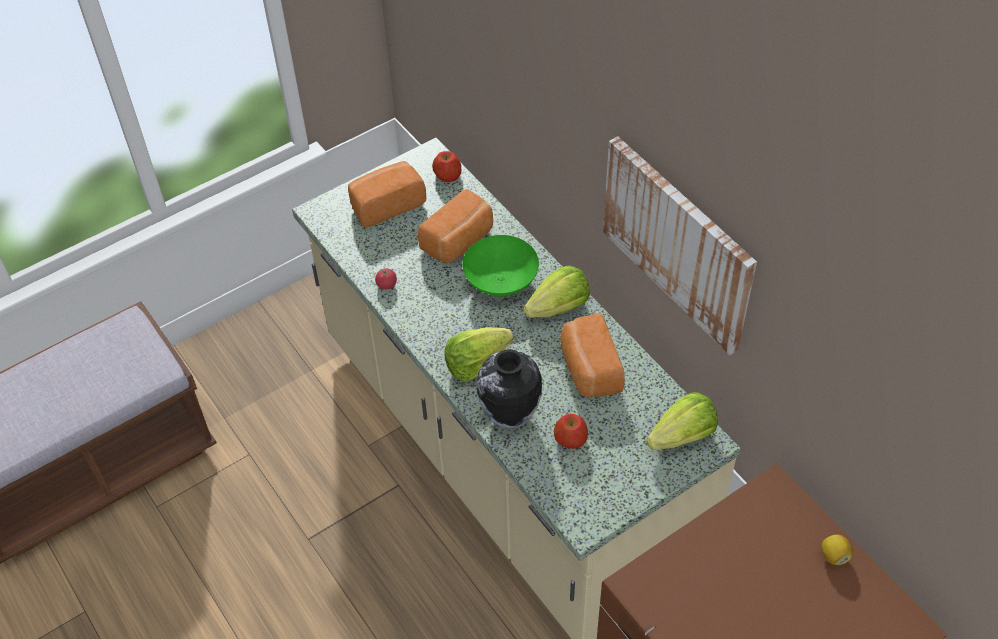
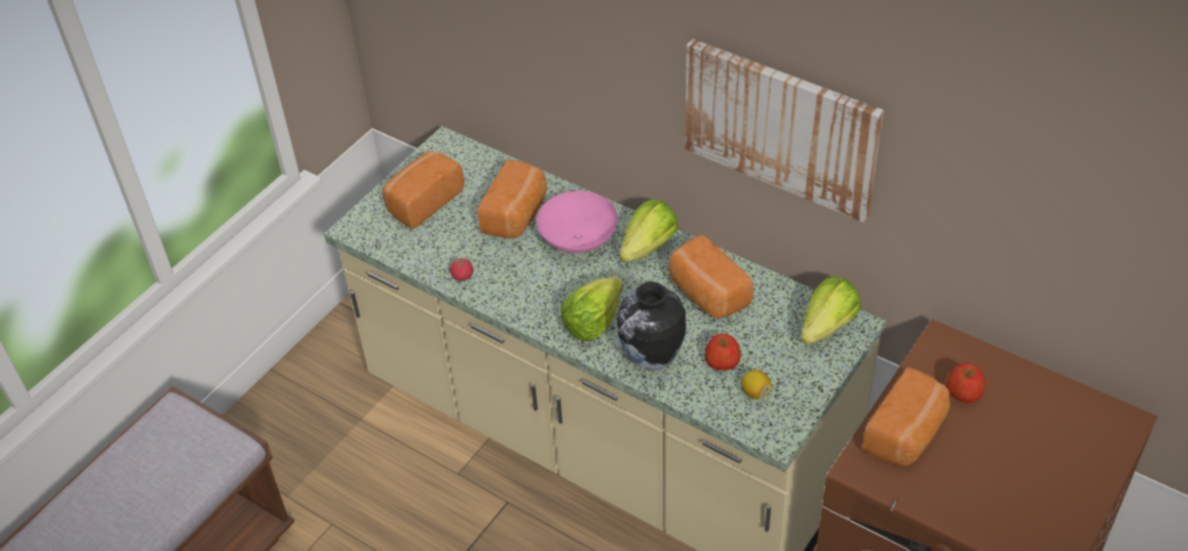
camera: 20 degrees left, 5 degrees down
apple [432,151,461,182] -> apple moved to [946,363,985,403]
green bowl [462,235,539,296] -> pink bowl [536,191,618,253]
lemon [822,535,853,565] -> lemon moved to [741,370,772,399]
none -> bread [863,367,951,466]

